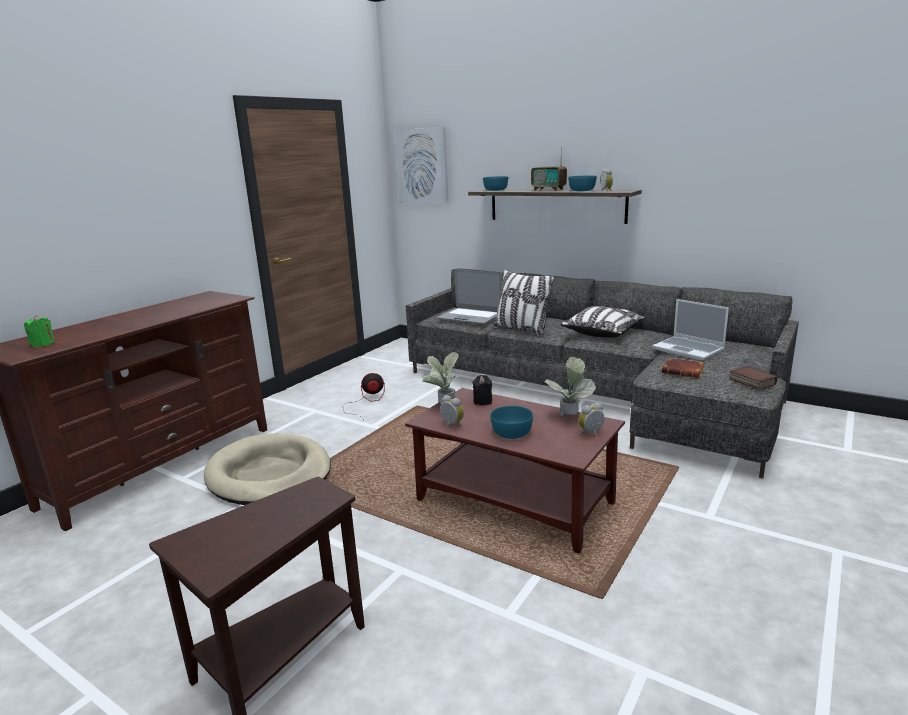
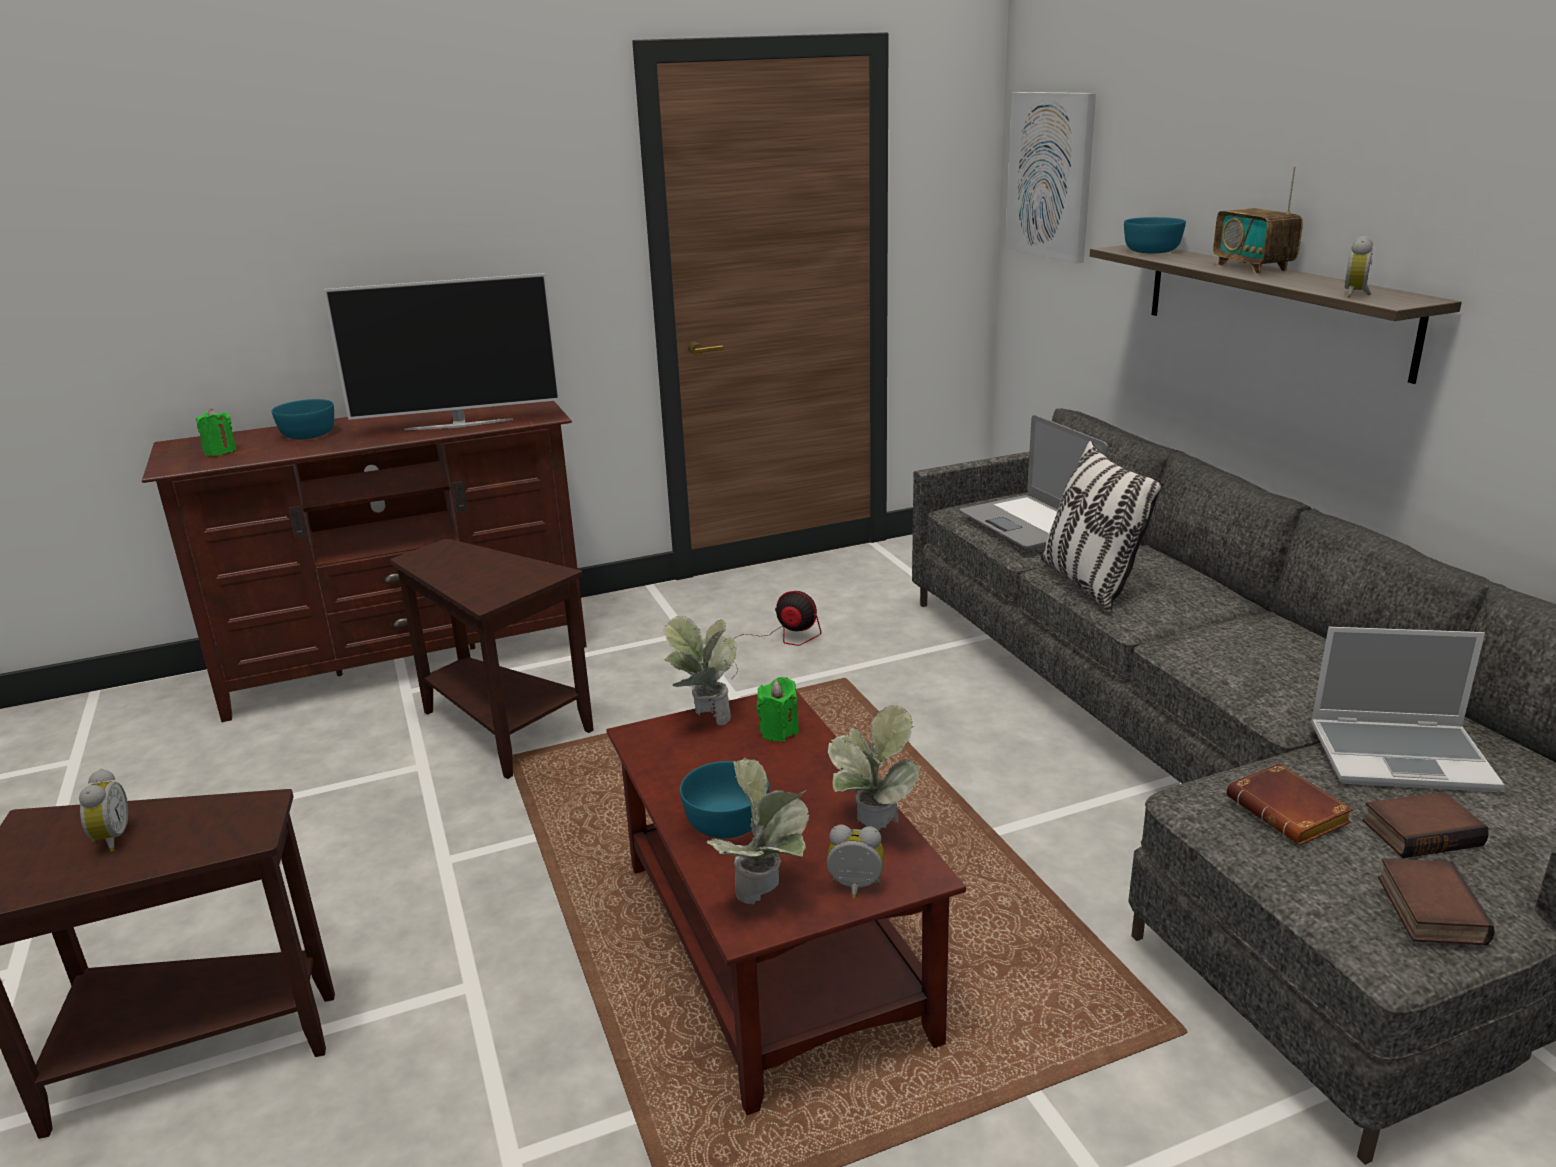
camera: 35 degrees right, 5 degrees up
beige dog bed [204,433,331,505] -> brown side table [390,539,594,779]
alarm clock [440,395,464,428] -> alarm clock moved to [79,769,128,852]
black candle [472,375,492,406] -> green candle [756,677,799,742]
pillow [560,306,645,338] -> none
turquoise bowl [568,175,597,191] -> turquoise bowl moved to [272,399,334,439]
laptop [652,299,729,361] -> laptop turned 75 degrees counterclockwise [1311,627,1504,792]
none -> television [323,273,561,430]
none -> potted plant [706,758,809,905]
none -> book [1362,791,1489,858]

